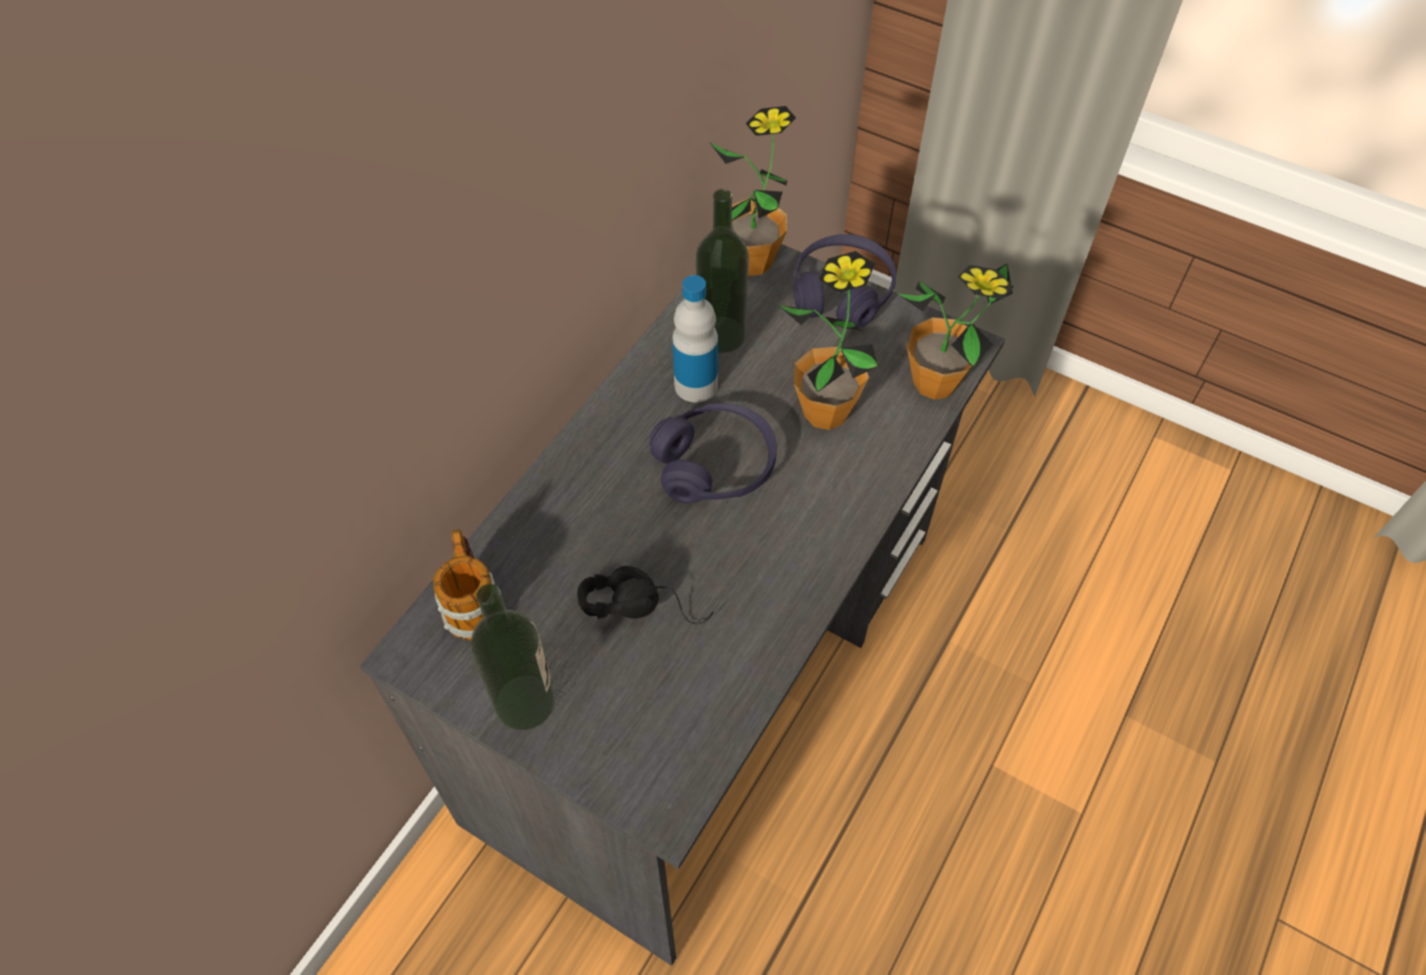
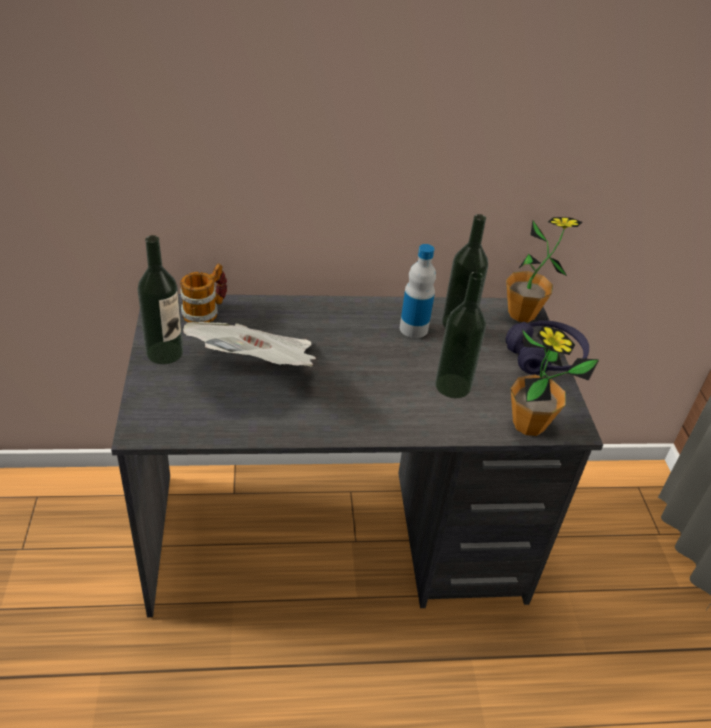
camera: 50 degrees right, 15 degrees down
black headphones [577,566,713,624] -> newspaper [183,322,315,366]
purple headphones [650,403,777,504] -> none
potted plant [778,251,878,430] -> bottle [435,272,486,398]

